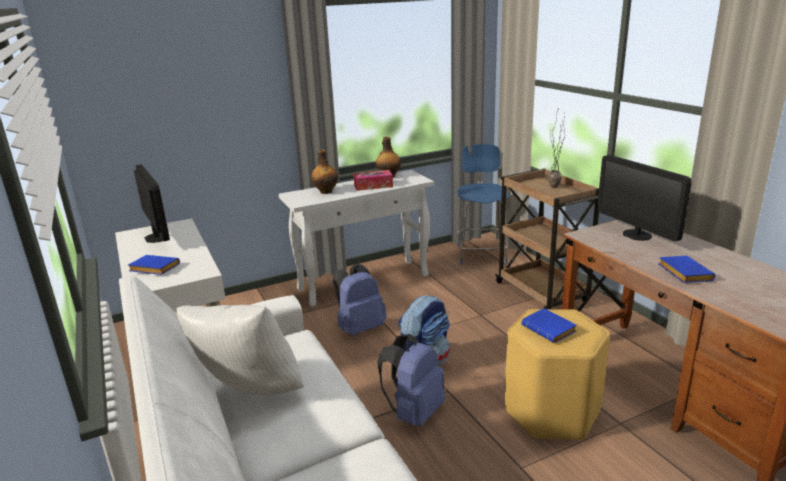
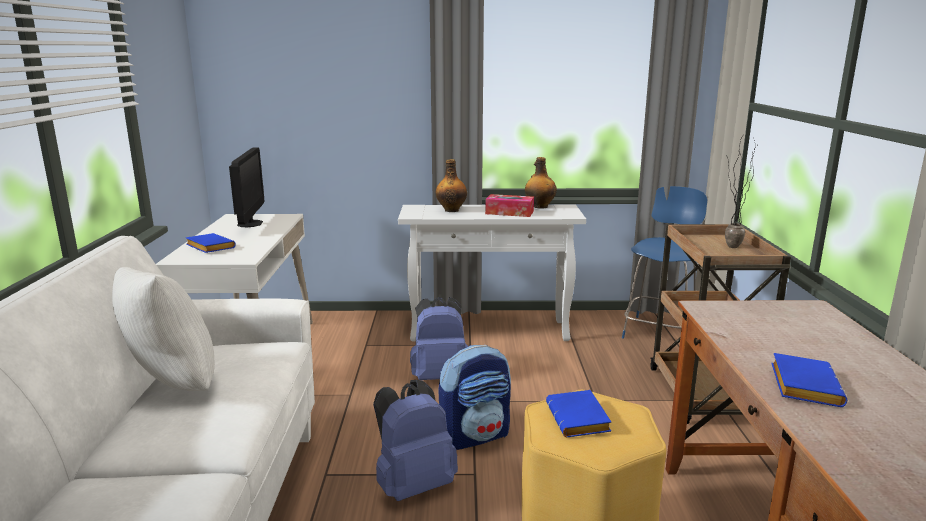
camera: 25 degrees right, 5 degrees down
monitor [597,155,692,241] -> none

